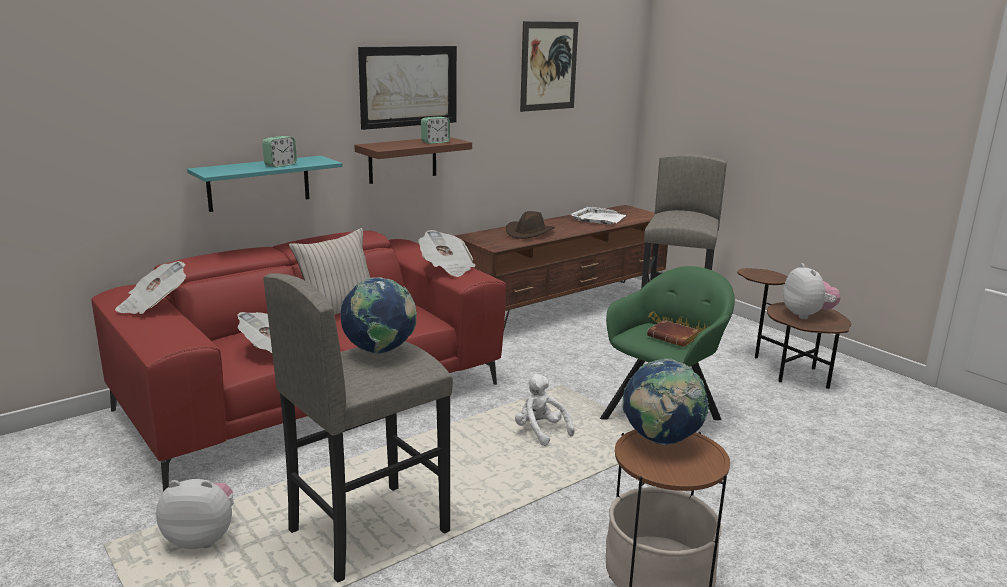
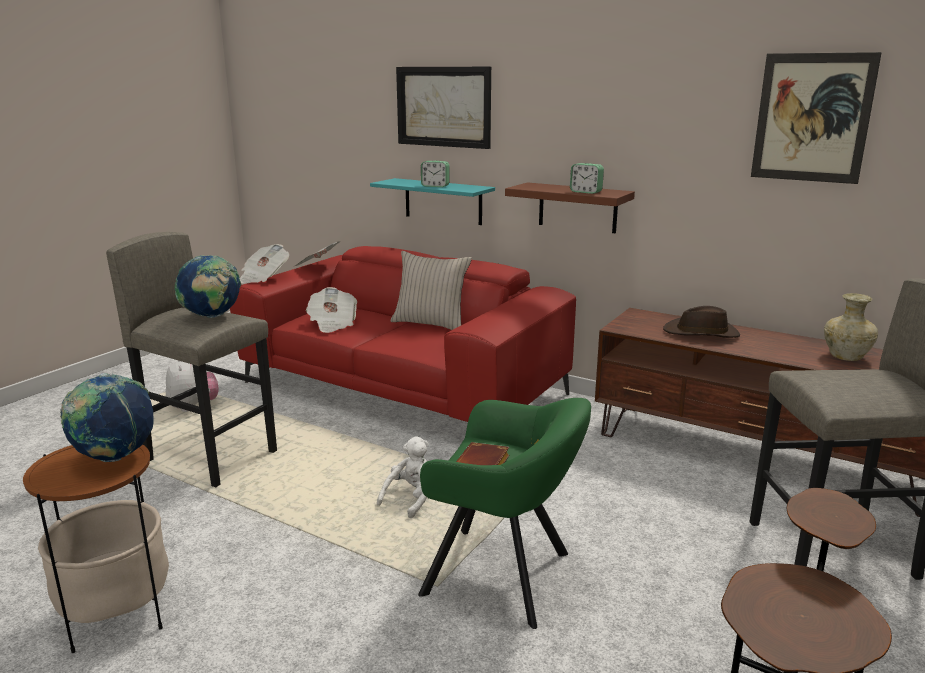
camera: 70 degrees right, 0 degrees up
picture [358,46,457,130] -> picture moved to [396,67,491,149]
newspaper [418,230,476,277] -> newspaper moved to [239,244,289,284]
white tray [570,207,626,224] -> beige vase [824,293,878,361]
plush toy [783,263,840,319] -> none

